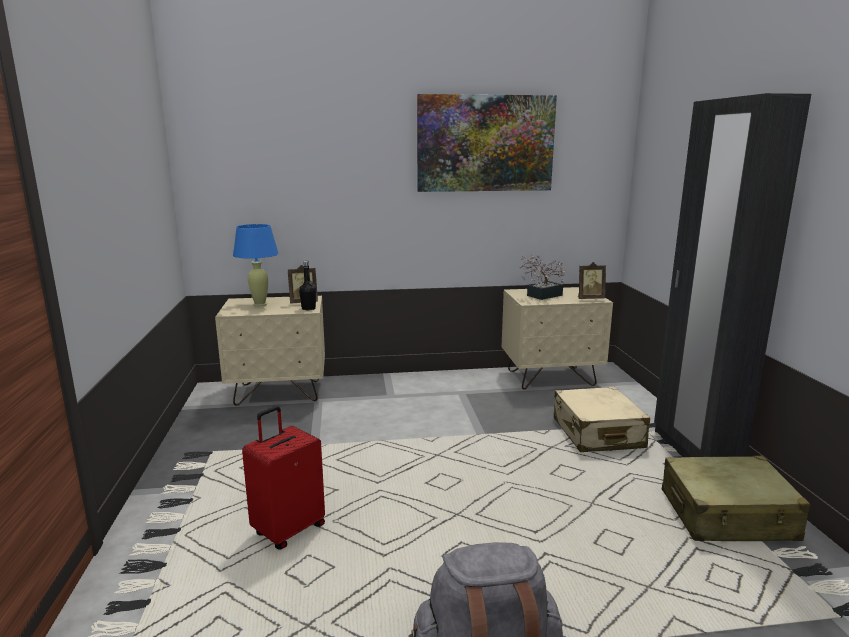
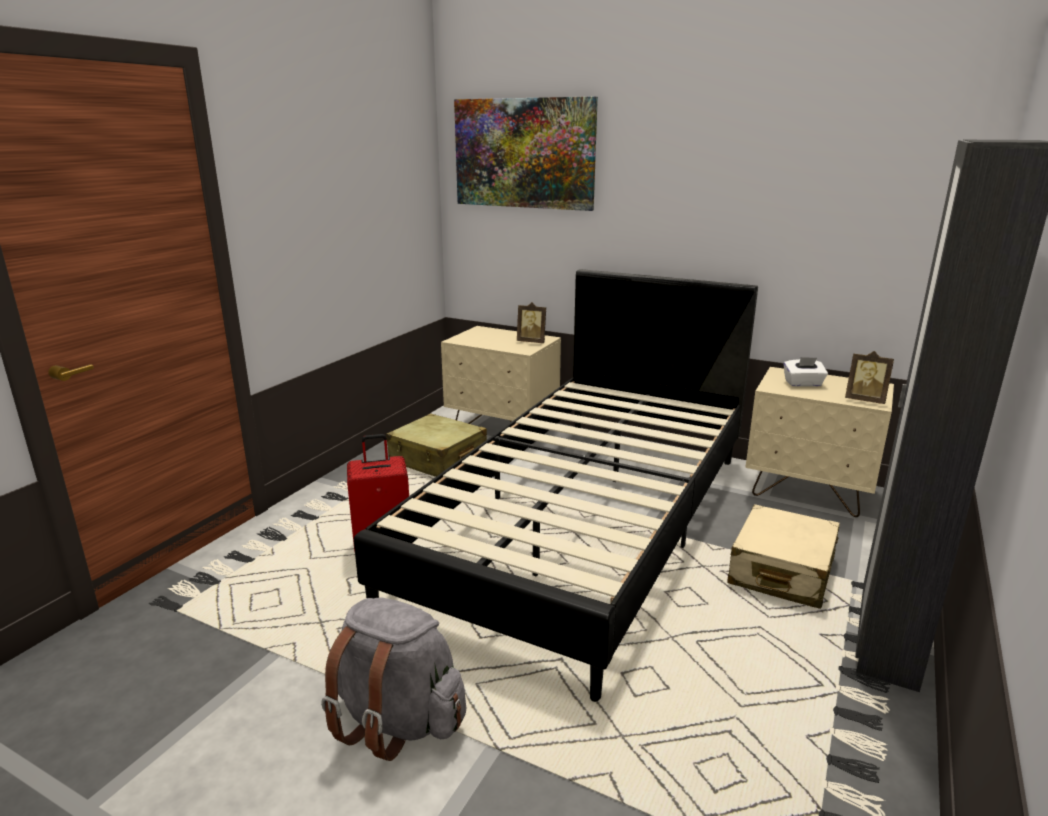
camera: 35 degrees right, 5 degrees up
blue table lamp [233,224,279,306] -> none
black bottle [299,261,316,310] -> none
picture [417,94,557,192] -> picture moved to [454,96,598,211]
potted plant [519,255,565,300] -> white tissue box [784,357,828,387]
beige suitcase [662,456,810,541] -> beige suitcase moved to [386,413,487,477]
none -> black bed [354,269,758,702]

